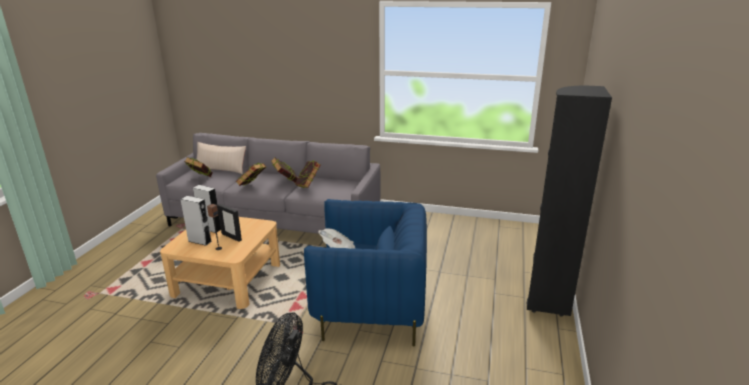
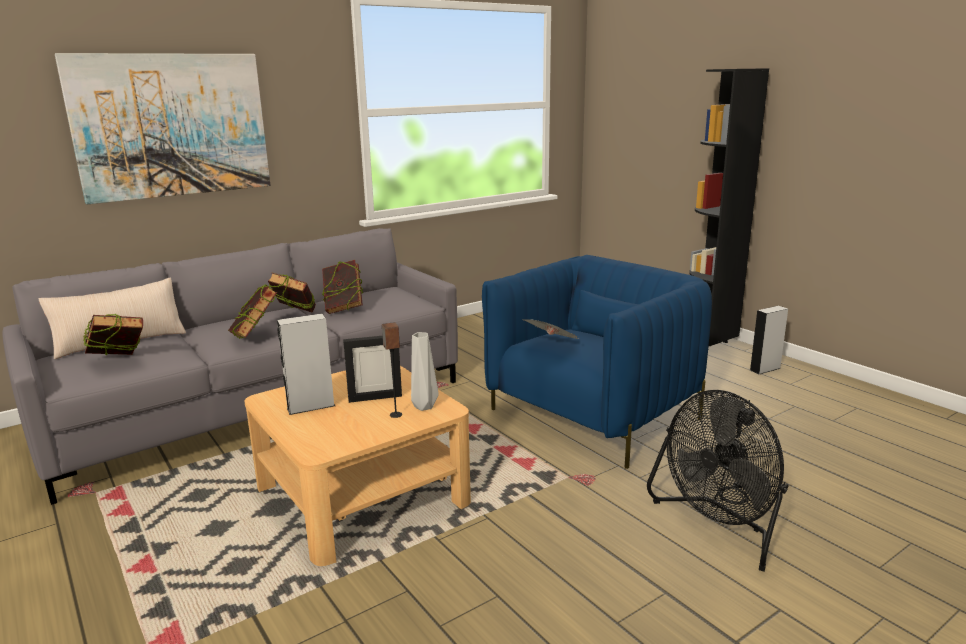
camera: 50 degrees left, 5 degrees down
grey speaker [180,196,212,246] -> grey speaker moved to [750,306,788,374]
none -> picture [55,53,270,204]
none -> grey vase [411,332,439,411]

